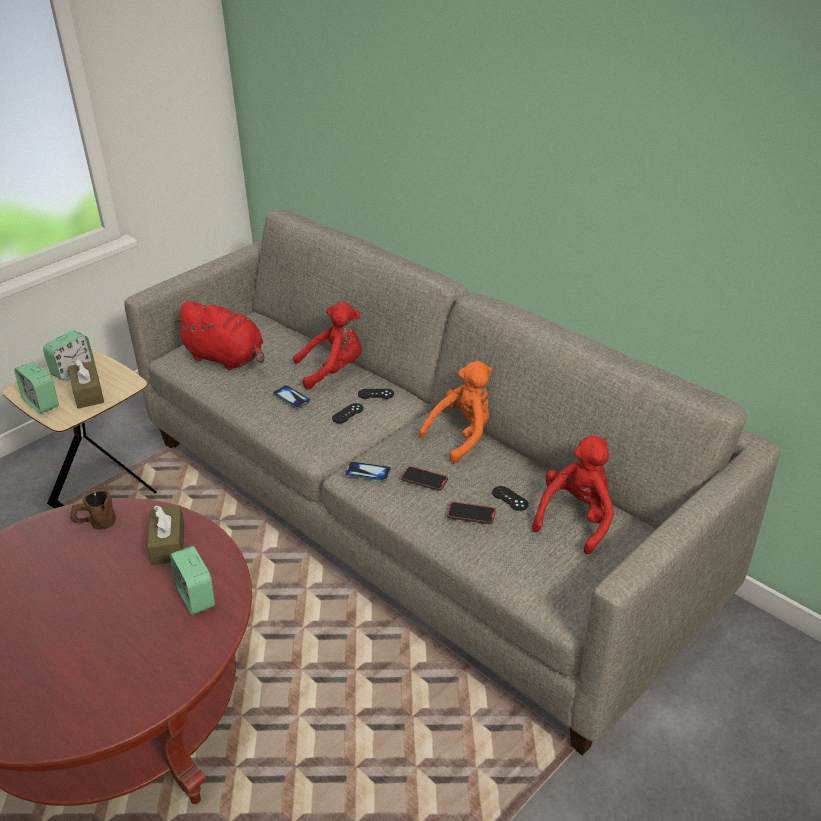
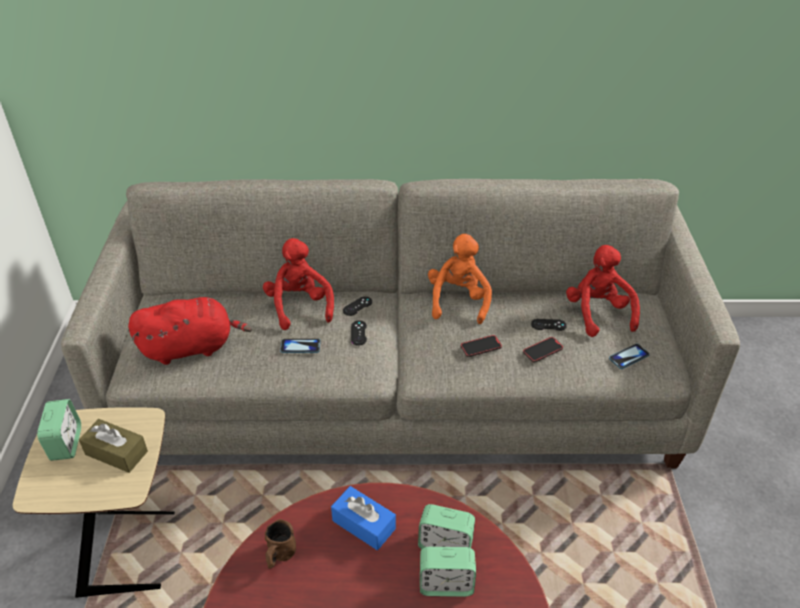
camera: 45 degrees left, 5 degrees up
alarm clock [14,362,59,414] -> alarm clock moved to [420,547,476,597]
brown tissue box [147,505,184,565] -> blue tissue box [331,486,396,550]
red plush toy [293,302,362,390] -> red plush toy turned 45 degrees counterclockwise [263,238,334,330]
phone [345,461,391,481] -> phone moved to [609,344,650,369]

